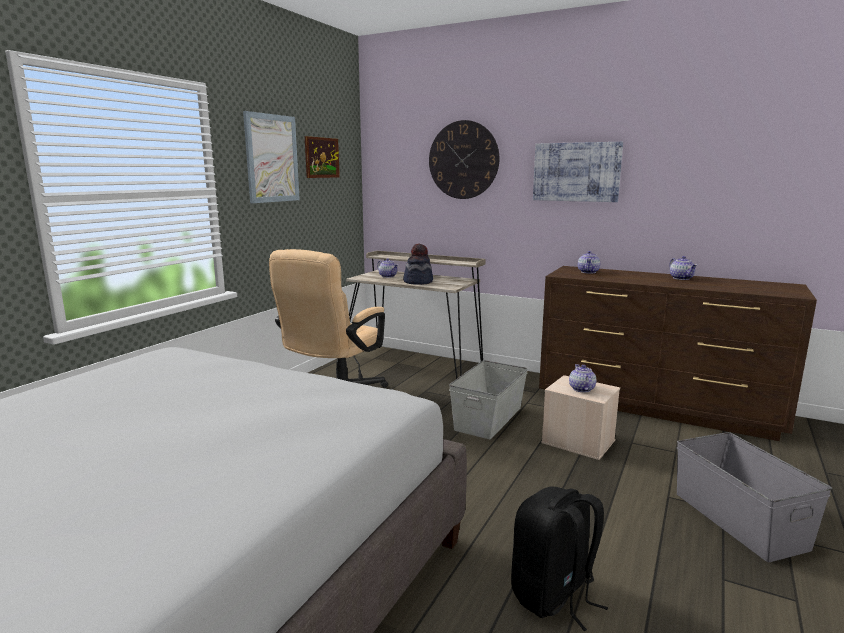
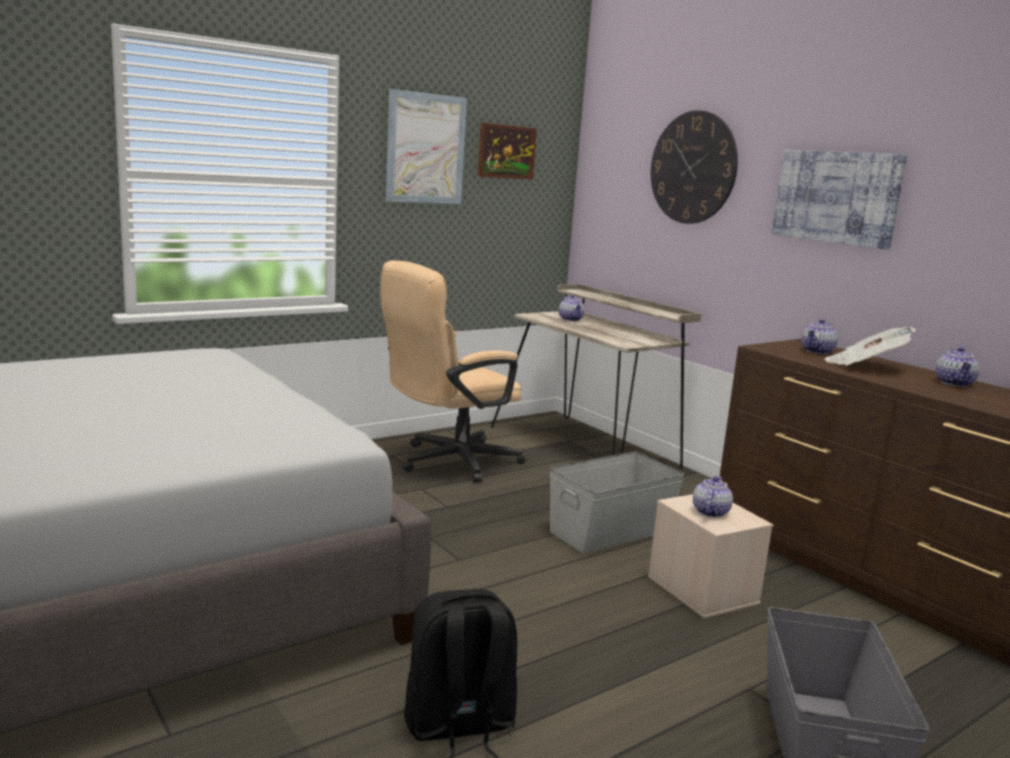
camera: 25 degrees right, 0 degrees up
hat [403,244,433,285] -> none
none -> newspaper [825,327,916,366]

